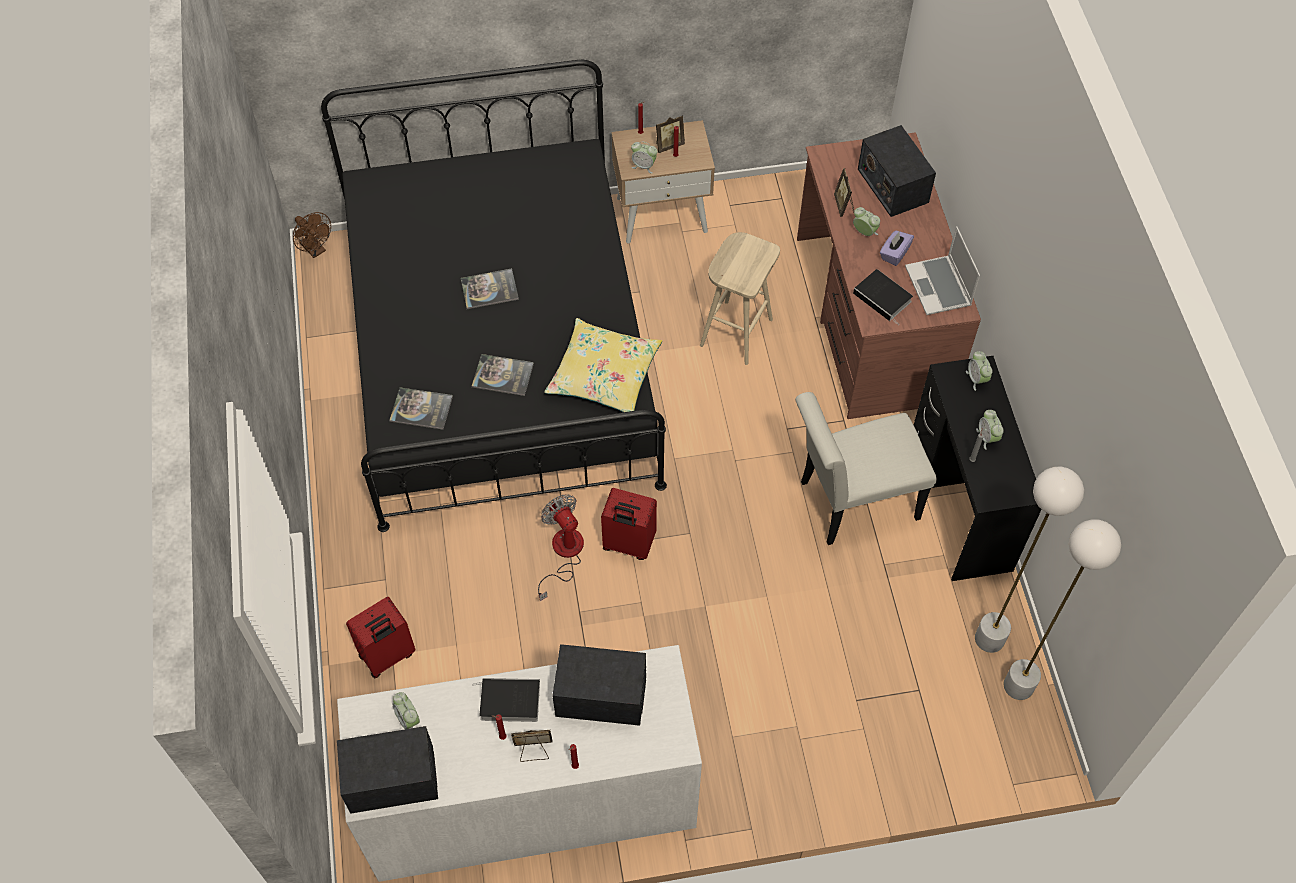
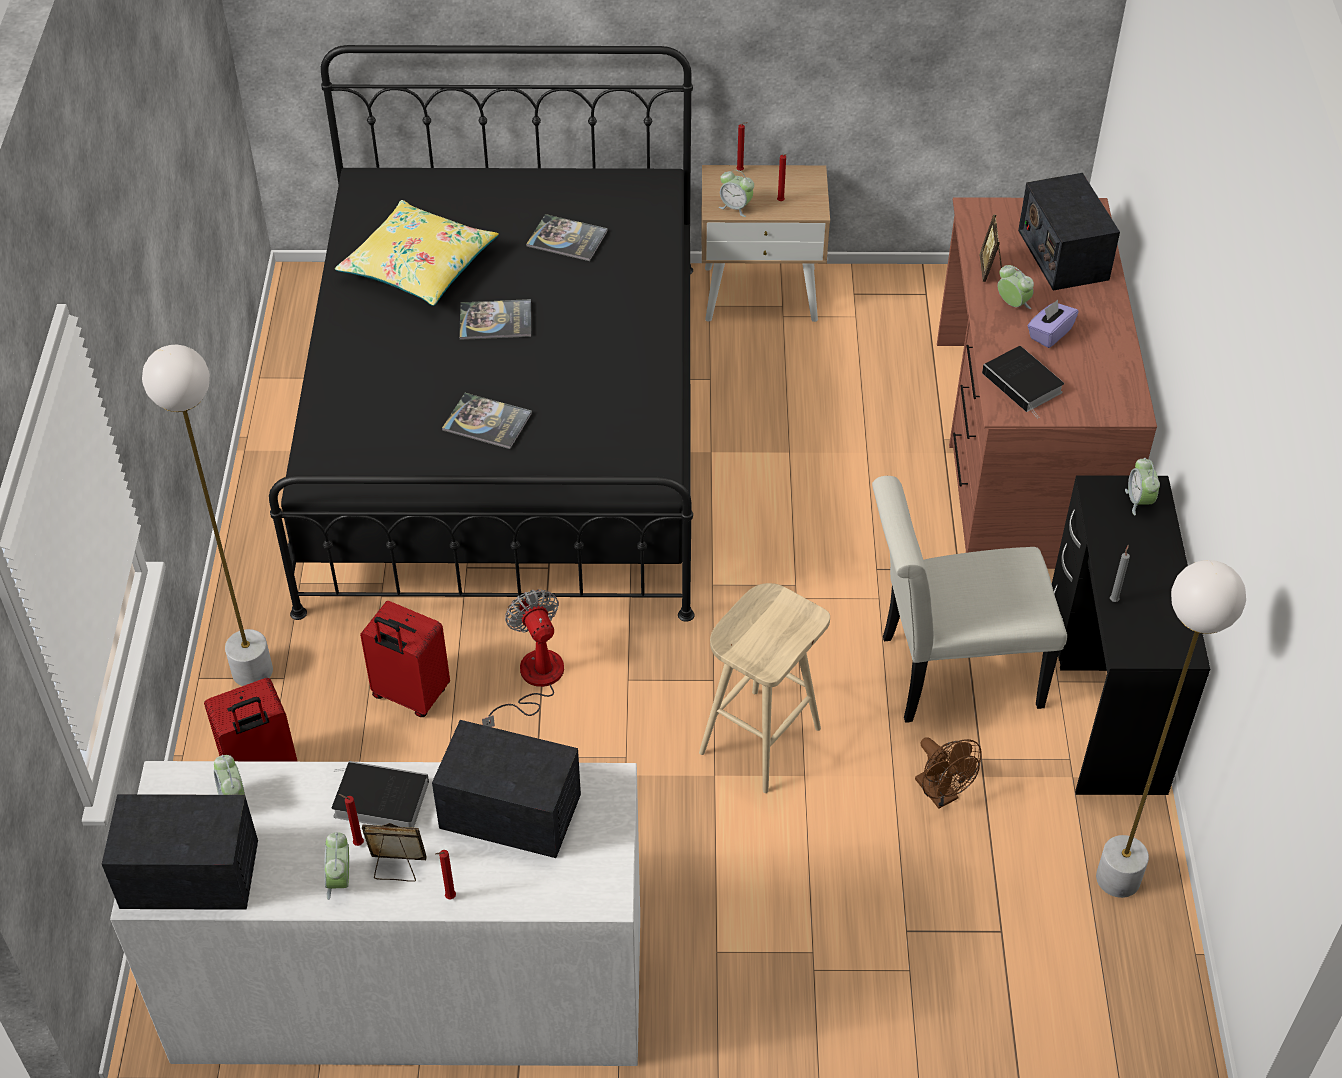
camera: 10 degrees right, 10 degrees down
brown fan [293,212,331,258] -> brown fan moved to [915,737,982,809]
book [389,387,453,430] -> book moved to [526,214,608,261]
yellow pillow [544,318,662,412] -> yellow pillow moved to [335,200,499,306]
red suitcase [601,488,657,560] -> red suitcase moved to [360,601,450,717]
picture frame [656,115,685,153] -> none
beige stool [700,232,780,365] -> beige stool moved to [699,583,830,793]
laptop [905,226,980,315] -> none
alarm clock [976,410,1004,450] -> alarm clock moved to [324,832,349,900]
white floor lamp [1004,519,1121,700] -> white floor lamp moved to [142,345,273,686]

